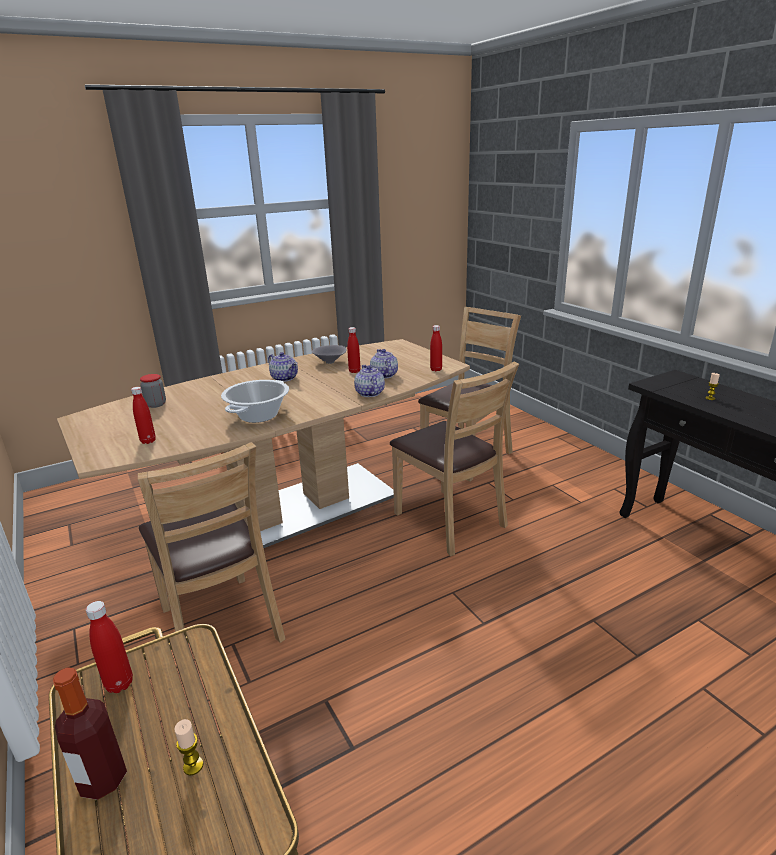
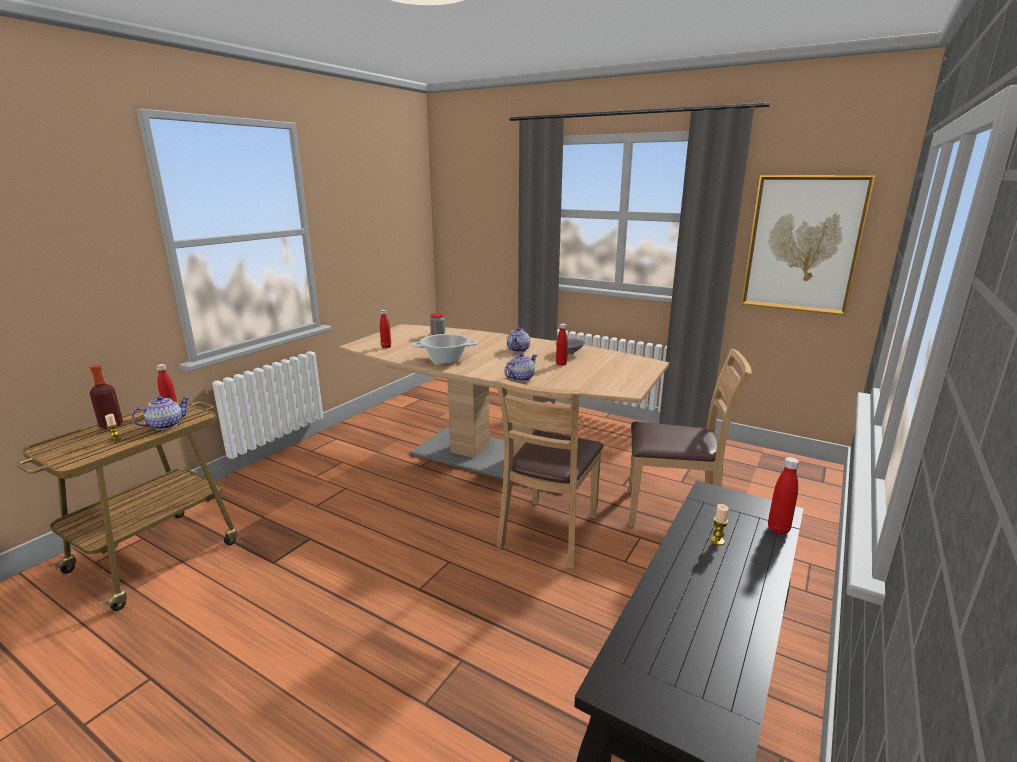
camera: 60 degrees right, 5 degrees down
brown chair [138,442,285,643] -> none
teapot [370,349,398,379] -> teapot moved to [131,396,190,430]
red bottle [430,325,442,371] -> red bottle moved to [768,457,799,535]
none -> picture [741,175,876,316]

